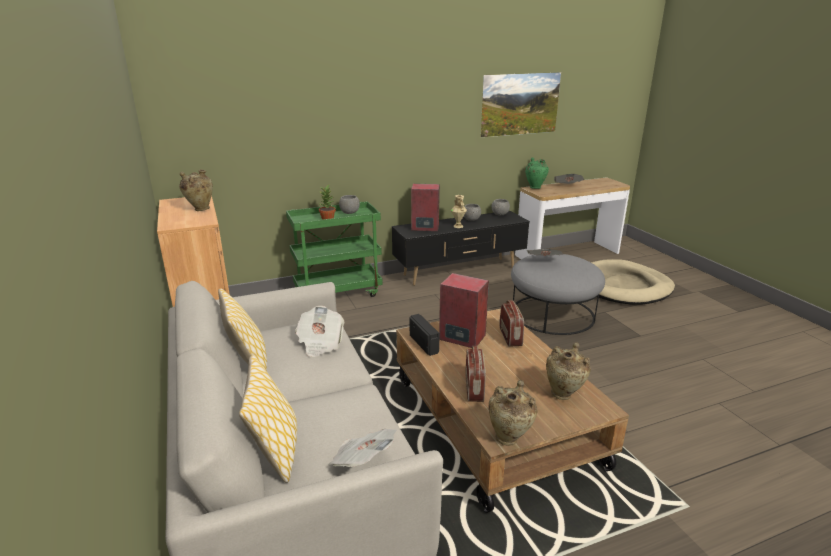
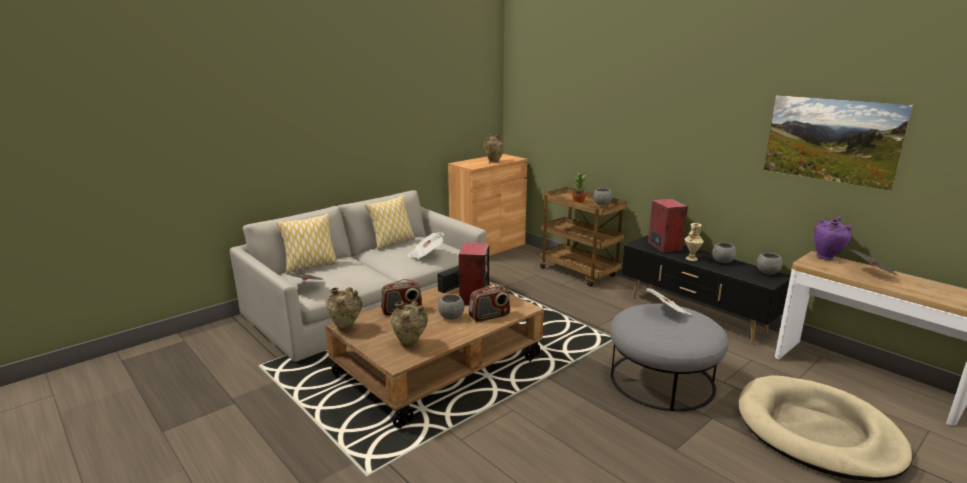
camera: 70 degrees right, 5 degrees down
green cart [286,201,383,297] -> brown cart [540,187,627,287]
green vase [525,157,549,189] -> purple vase [814,216,852,260]
none -> grey bowl [438,294,464,320]

